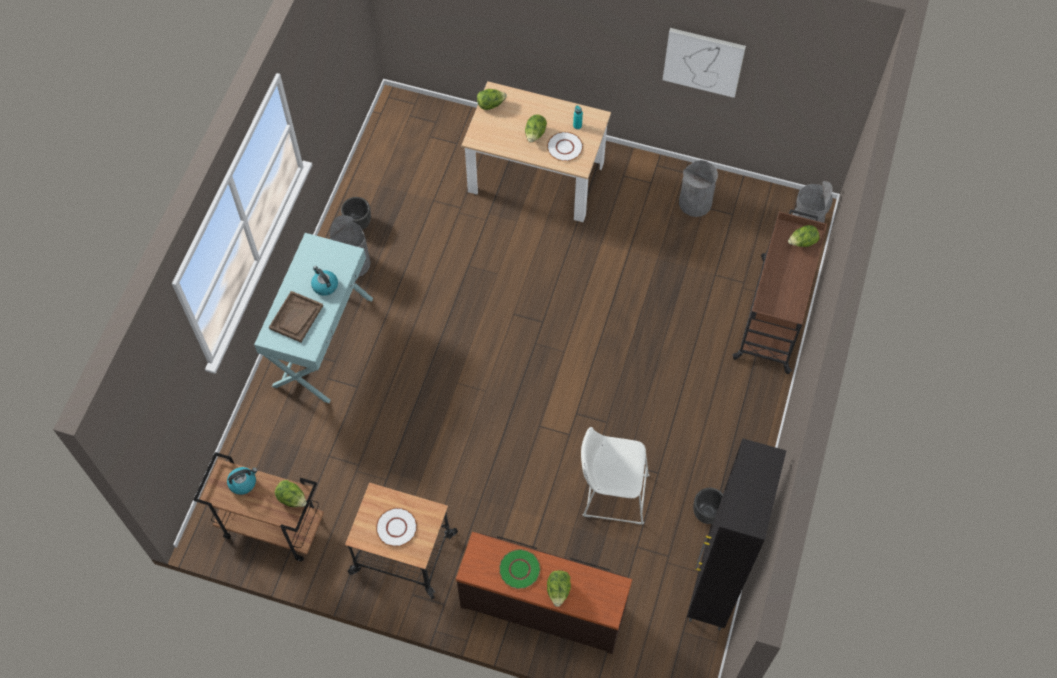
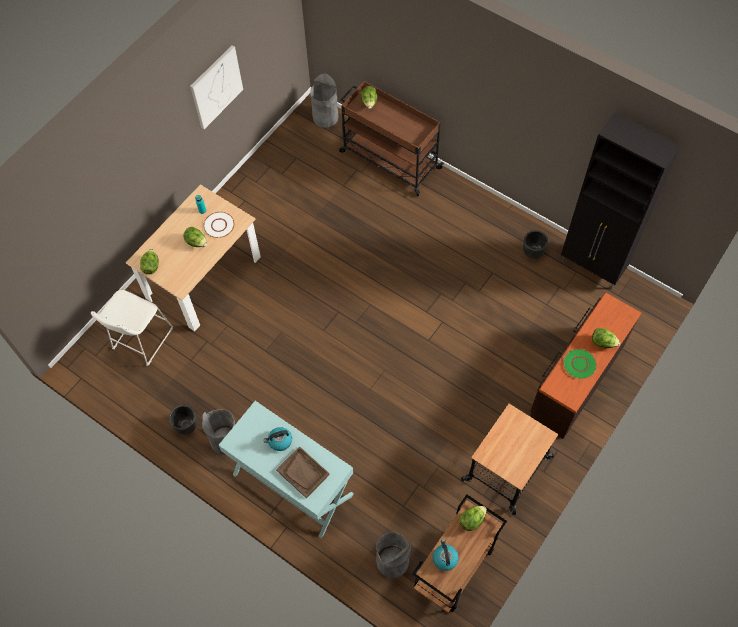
camera: 70 degrees left, 0 degrees up
white plate [376,508,417,547] -> none
white stool [581,427,650,525] -> white stool moved to [91,290,173,366]
grey trash can [679,160,718,217] -> grey trash can moved to [376,532,410,578]

